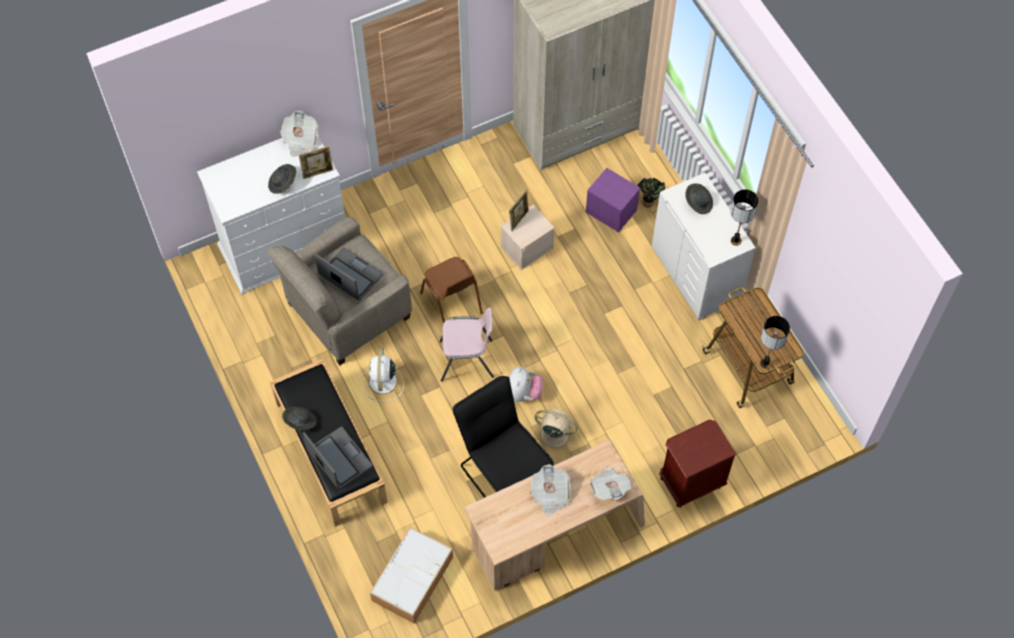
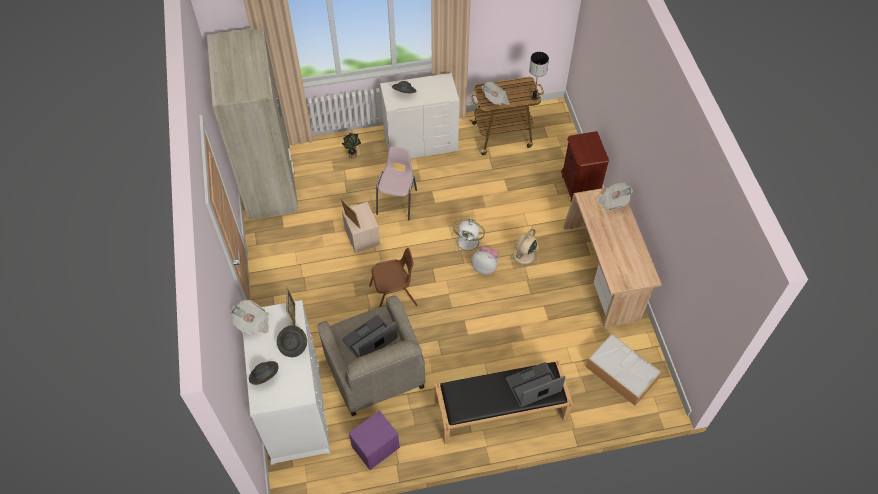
camera: 75 degrees left, 5 degrees down
grey hat [282,407,317,430] -> grey hat moved to [249,361,278,385]
white fan [362,347,404,401] -> white fan moved to [452,219,485,255]
pink chair [440,307,494,381] -> pink chair moved to [376,147,417,220]
black chair [453,376,554,498] -> none
newspaper [530,464,570,516] -> newspaper moved to [482,82,510,106]
purple storage box [586,168,640,232] -> purple storage box moved to [348,410,400,470]
table lamp [730,189,758,246] -> none

